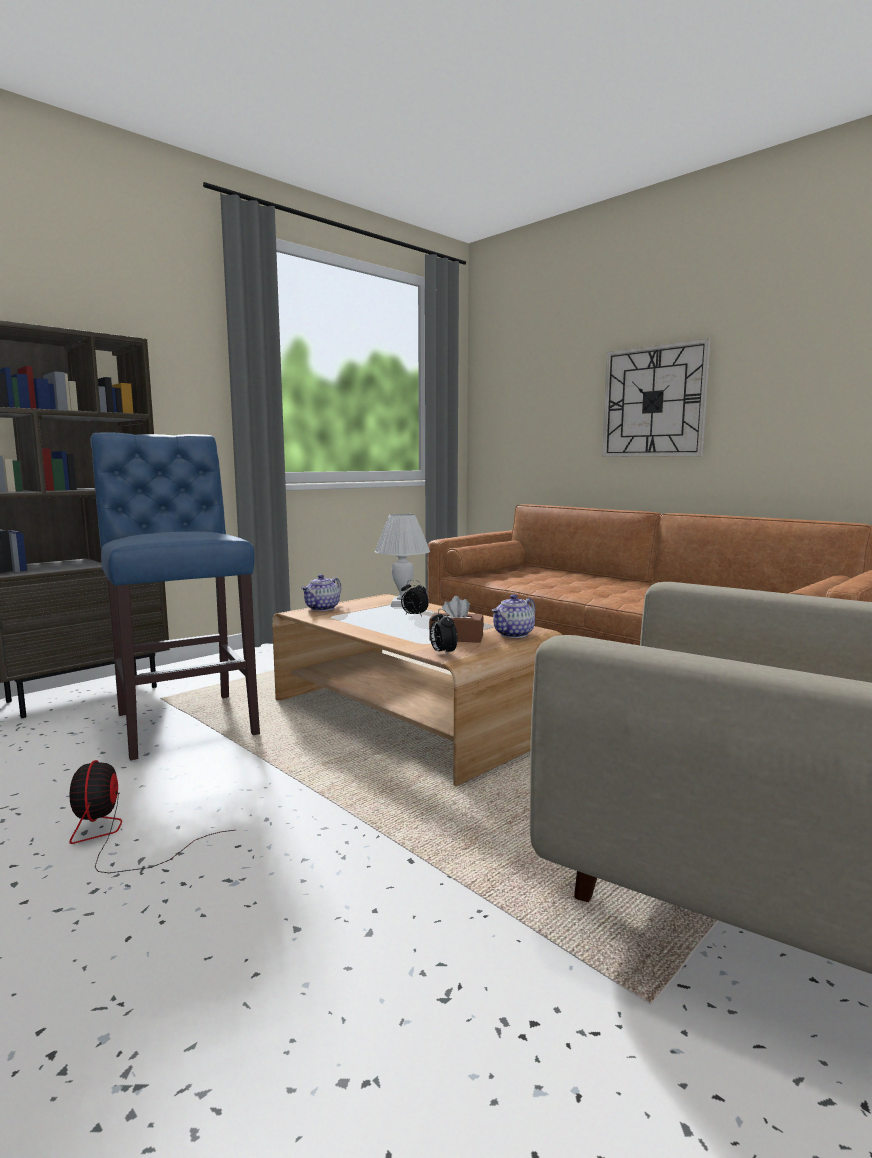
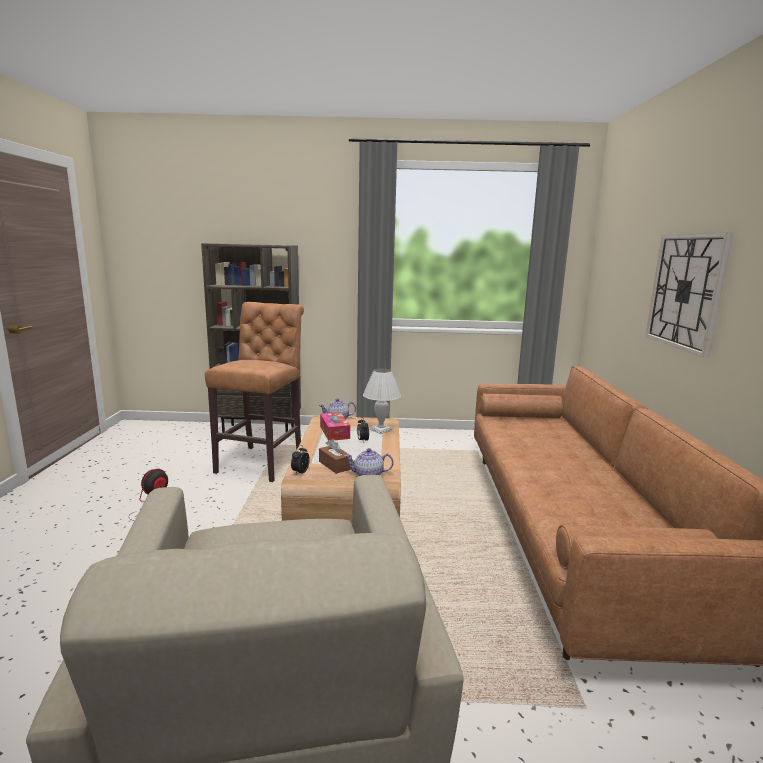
camera: 45 degrees right, 5 degrees up
blue stool [90,433,260,760] -> brown stool [205,302,304,482]
none -> tissue box [320,412,350,441]

